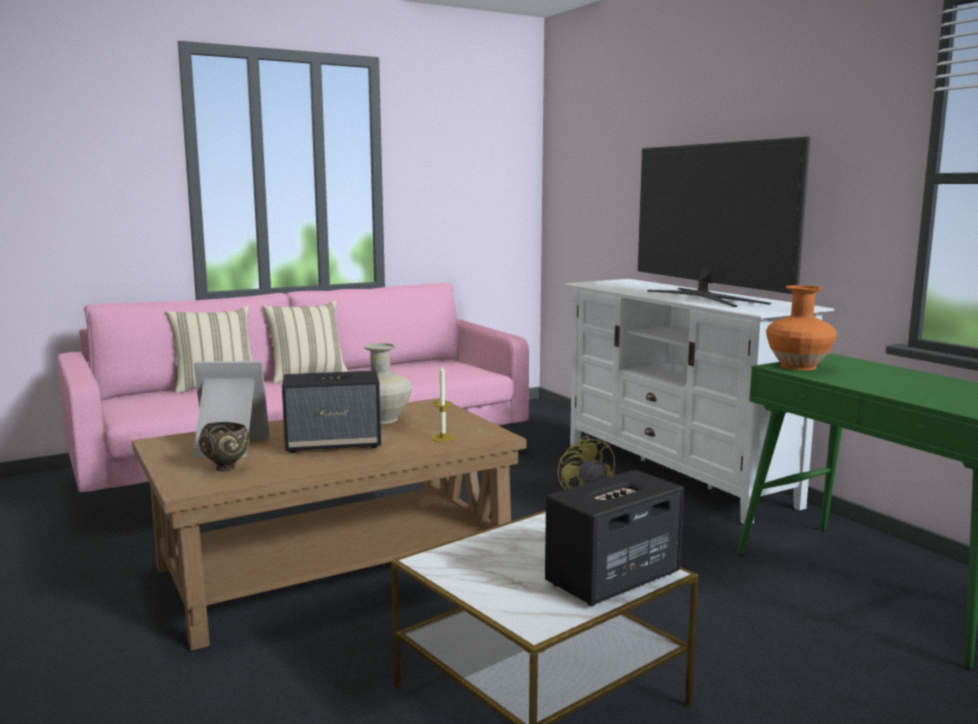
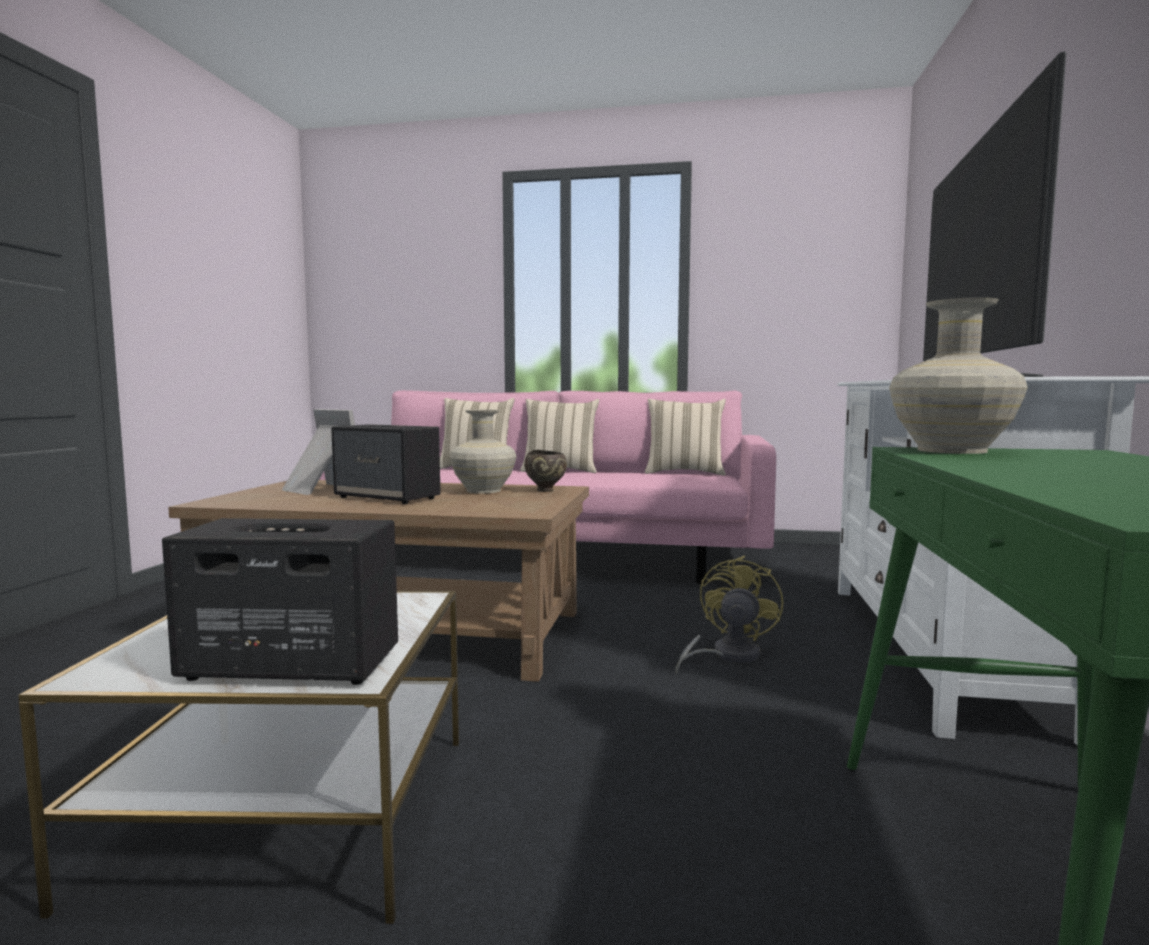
camera: 40 degrees right, 5 degrees down
brown bowl [199,422,250,472] -> brown bowl moved to [524,450,567,492]
candle [431,366,455,442] -> none
orange vase [766,285,837,371] -> beige vase [889,297,1028,454]
none -> beige pillow [645,399,726,476]

